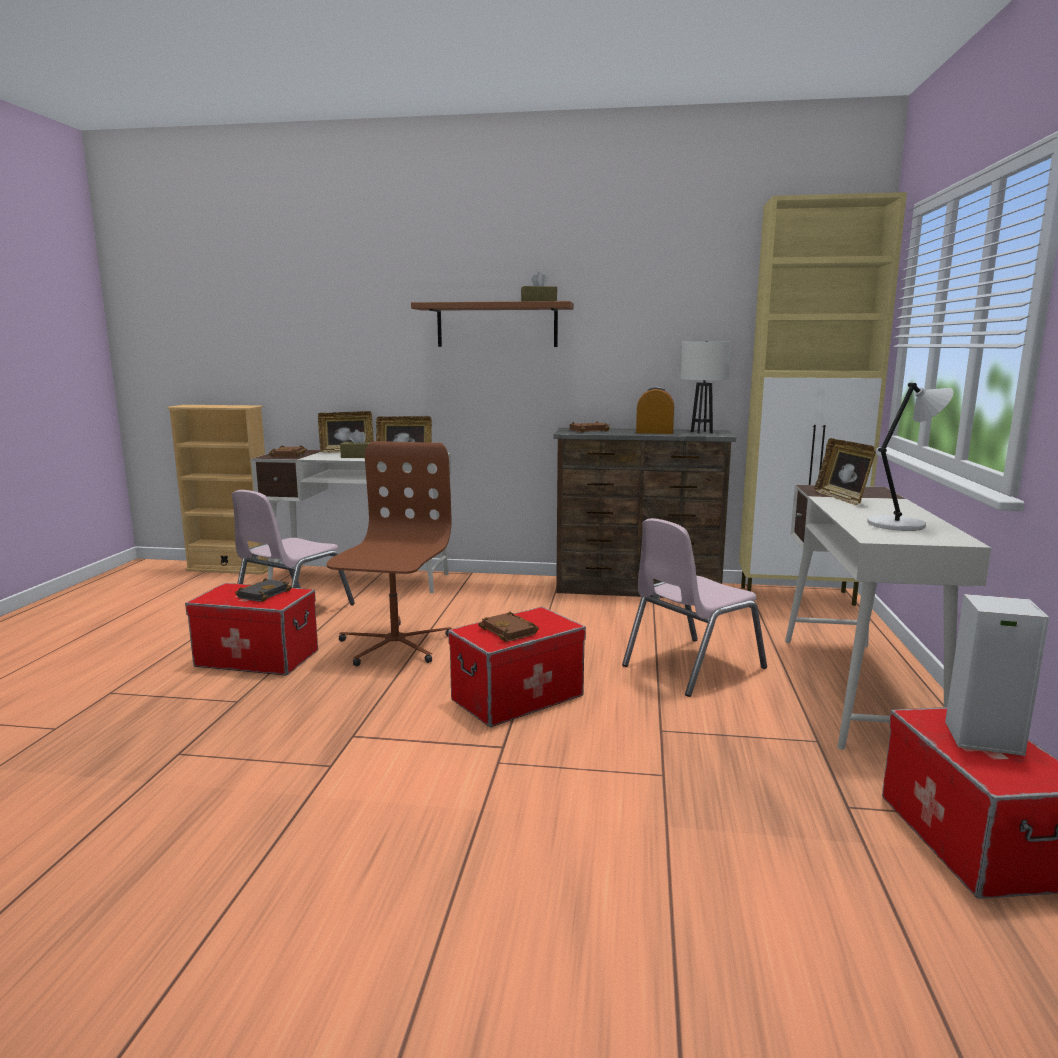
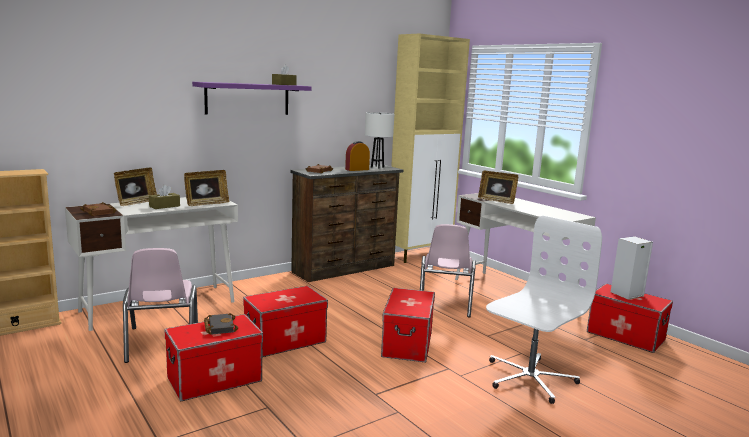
camera: 45 degrees left, 0 degrees up
brown office chair [326,441,452,666] -> storage box [243,286,328,357]
brown shelf [411,301,574,347] -> purple shelf [192,82,311,115]
brown book [478,612,539,642] -> none
grey table lamp [867,383,953,531] -> none
none -> white office chair [486,215,602,404]

